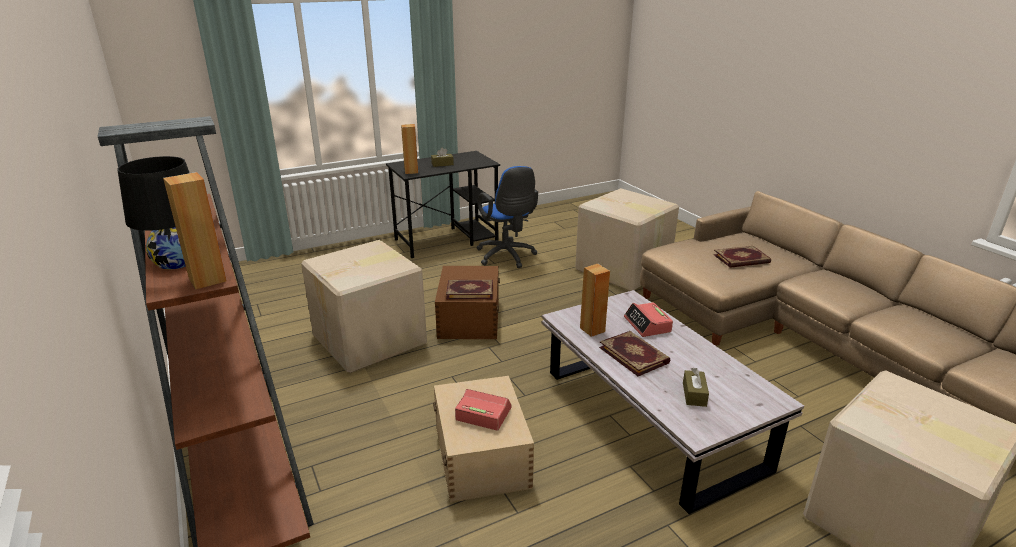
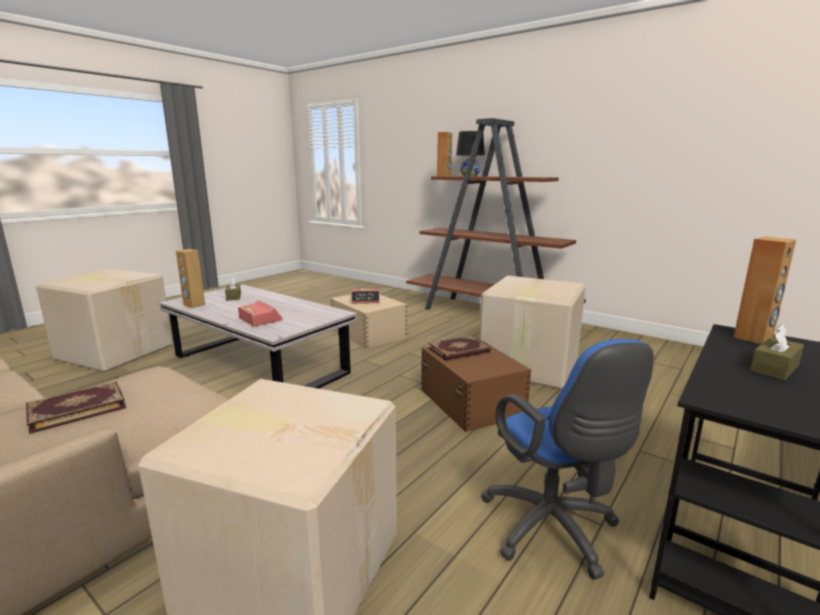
camera: 155 degrees right, 10 degrees down
blue office chair [476,166,538,268] -> blue office chair turned 150 degrees counterclockwise [481,339,654,580]
brown speaker [580,264,610,337] -> brown speaker moved to [176,249,205,308]
book [599,331,671,376] -> none

